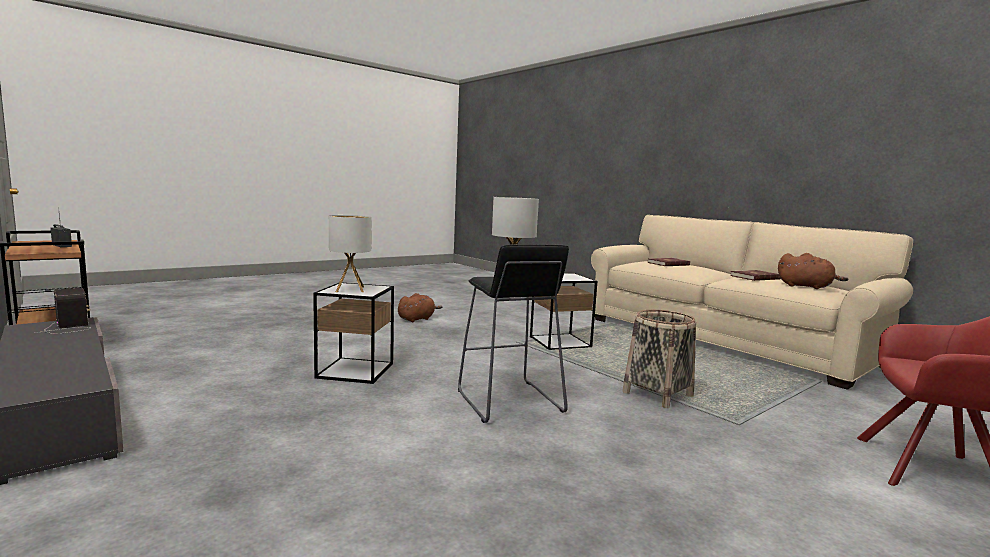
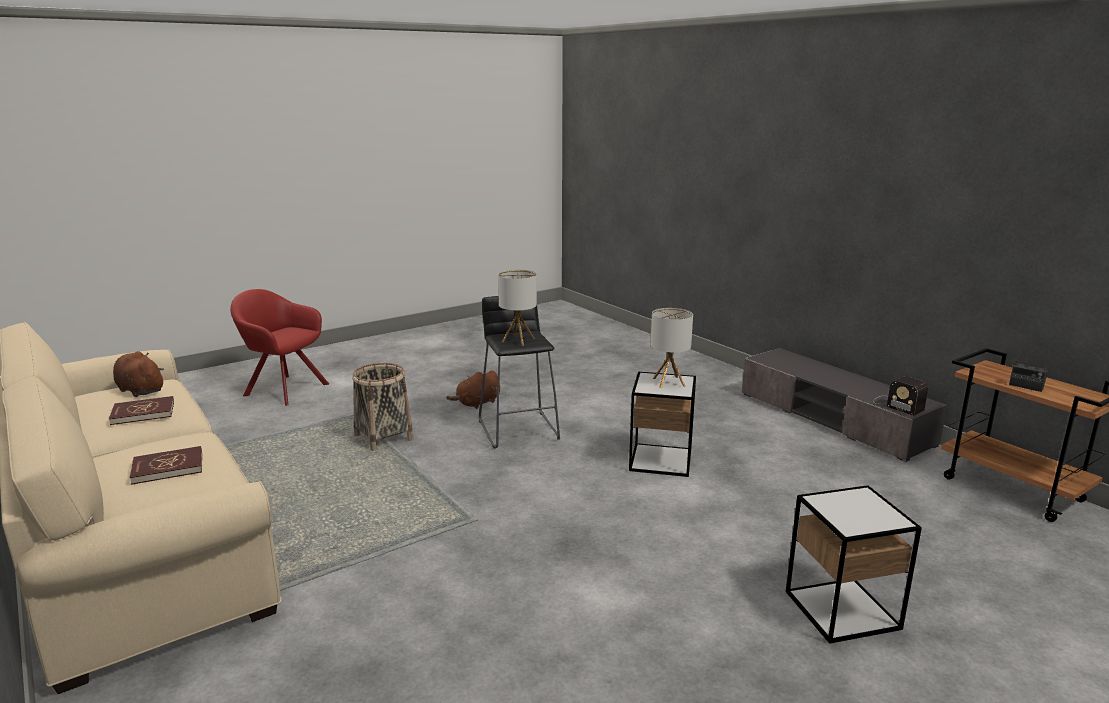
camera: 175 degrees left, 10 degrees up
brown plush toy [398,293,443,322] -> brown plush toy moved to [446,370,500,409]
side table [530,273,597,350] -> side table moved to [786,485,922,644]

